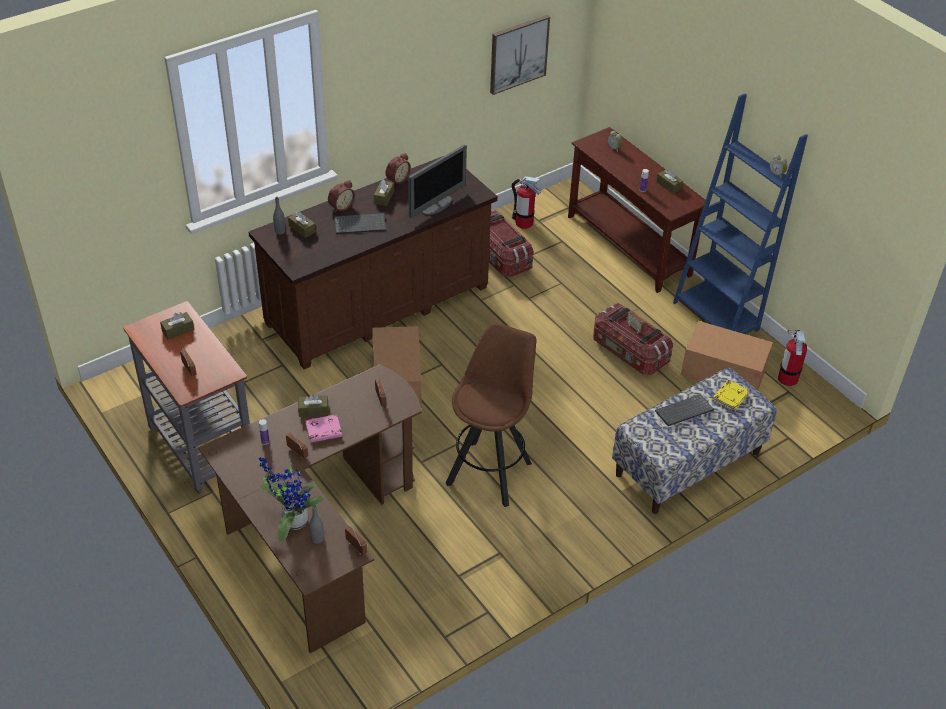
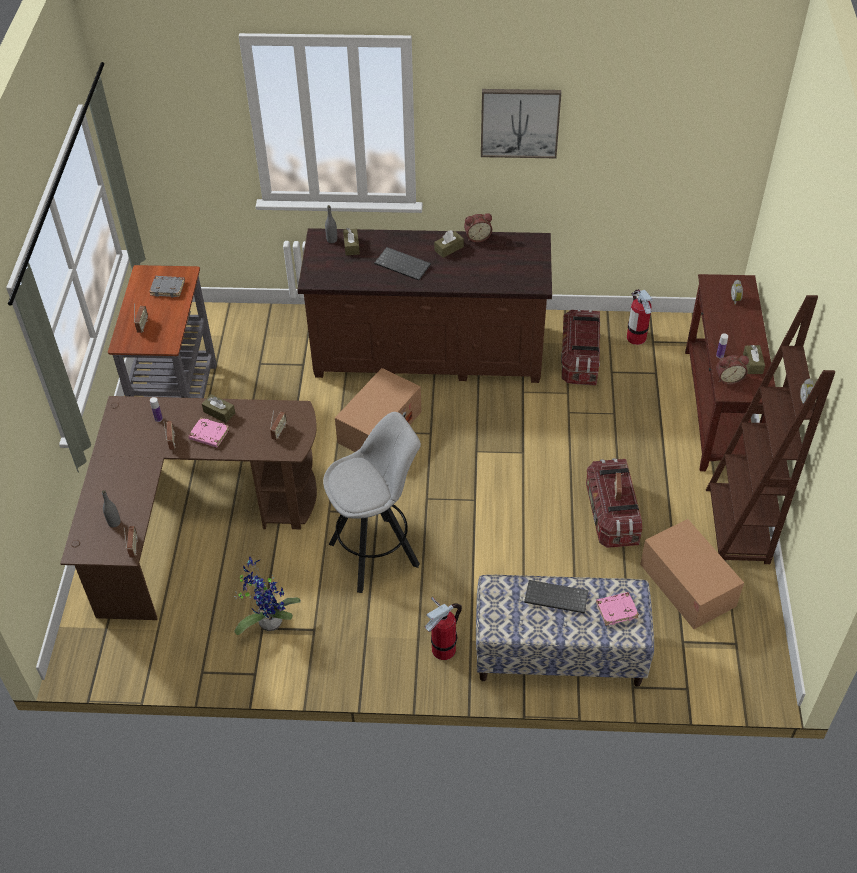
camera: 40 degrees right, 5 degrees up
brown tissue box [160,312,194,339] -> grey book [149,276,185,298]
potted plant [259,457,323,541] -> potted plant moved to [234,557,301,635]
alarm clock [328,180,355,213] -> alarm clock moved to [716,355,749,385]
monitor [408,144,467,218] -> none
brown stool [446,323,536,507] -> grey stool [323,412,421,593]
picture [490,15,550,95] -> picture moved to [481,89,561,158]
blue bookcase [673,93,808,334] -> brown bookcase [706,295,835,564]
yellow book [713,380,750,411] -> pink book [596,592,639,626]
fire extinguisher [778,329,807,386] -> fire extinguisher moved to [425,597,462,660]

